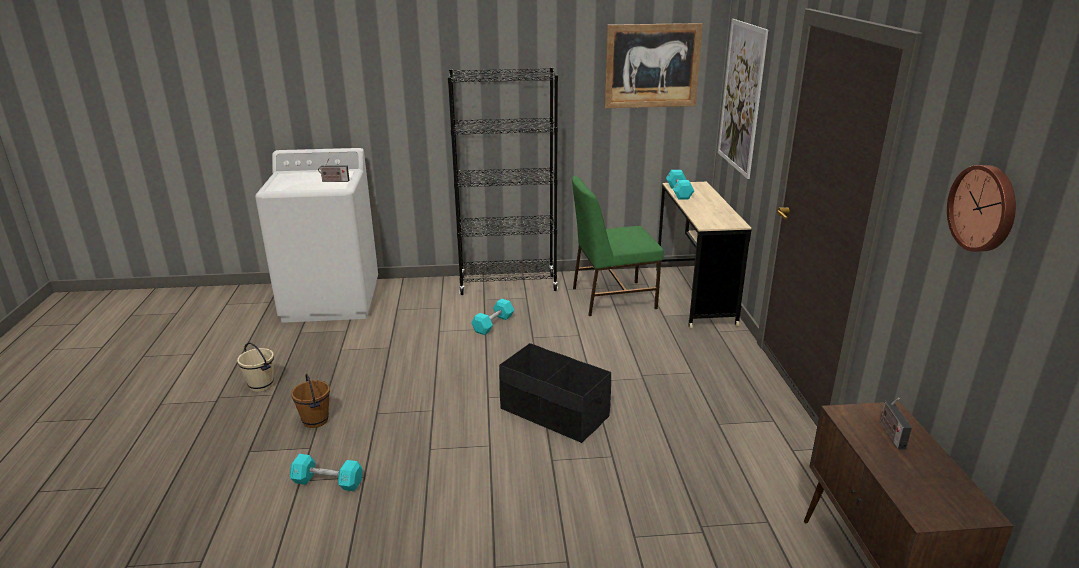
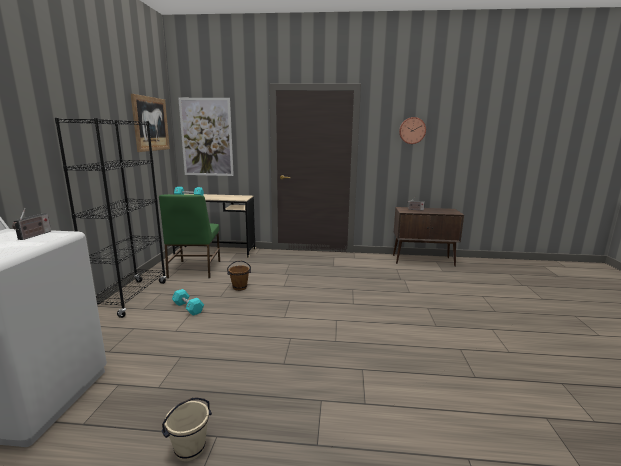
camera: 80 degrees left, 10 degrees down
turquoise dumbbell [290,454,363,491] -> none
brown bucket [291,374,330,428] -> brown bucket moved to [227,261,251,291]
black storage box [499,343,611,443] -> none

